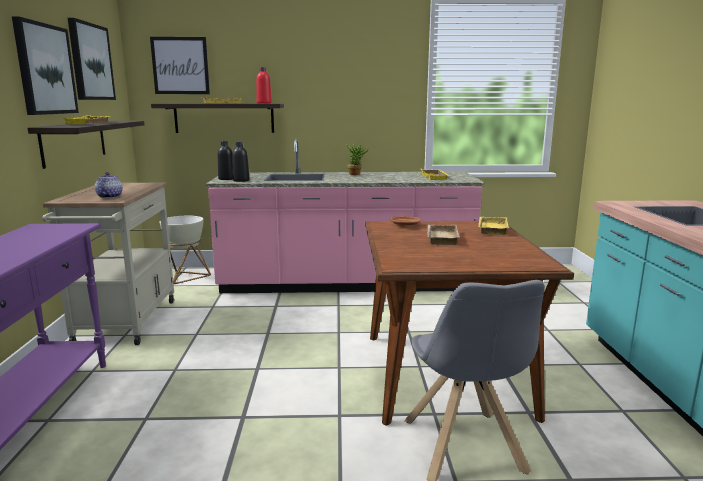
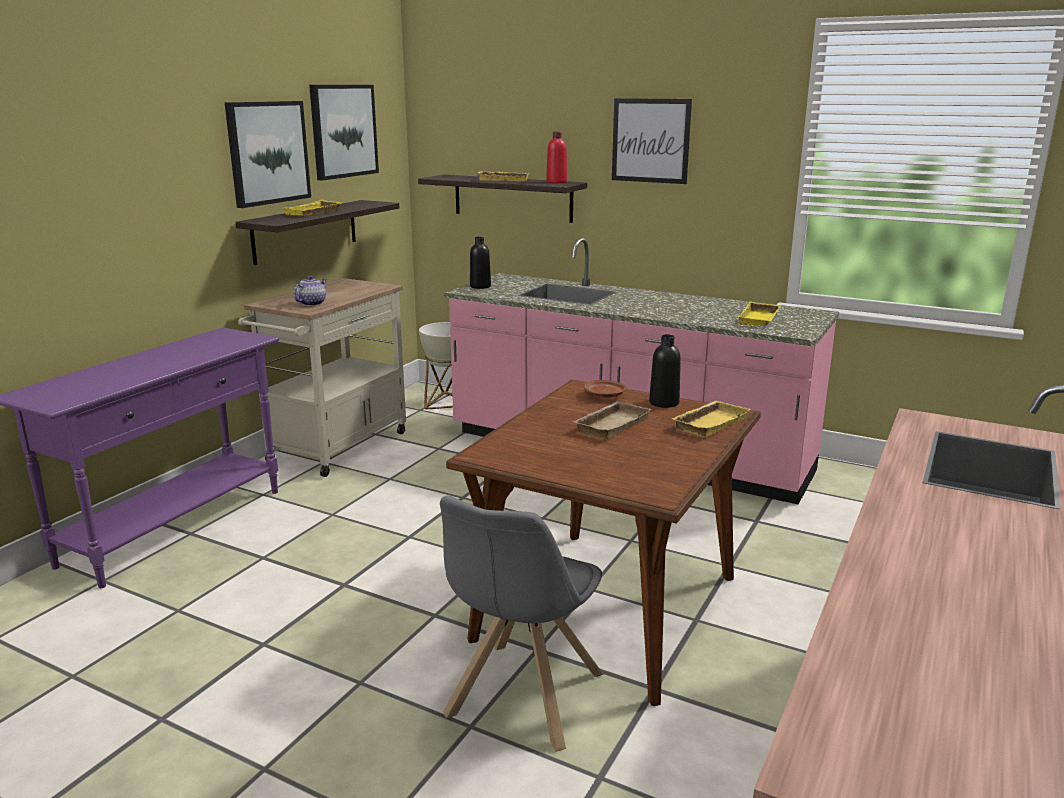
camera: 30 degrees right, 5 degrees up
picture [150,37,210,94] -> picture moved to [612,98,692,184]
black bottle [232,142,250,182] -> black bottle moved to [649,334,681,408]
potted plant [346,144,368,175] -> none

